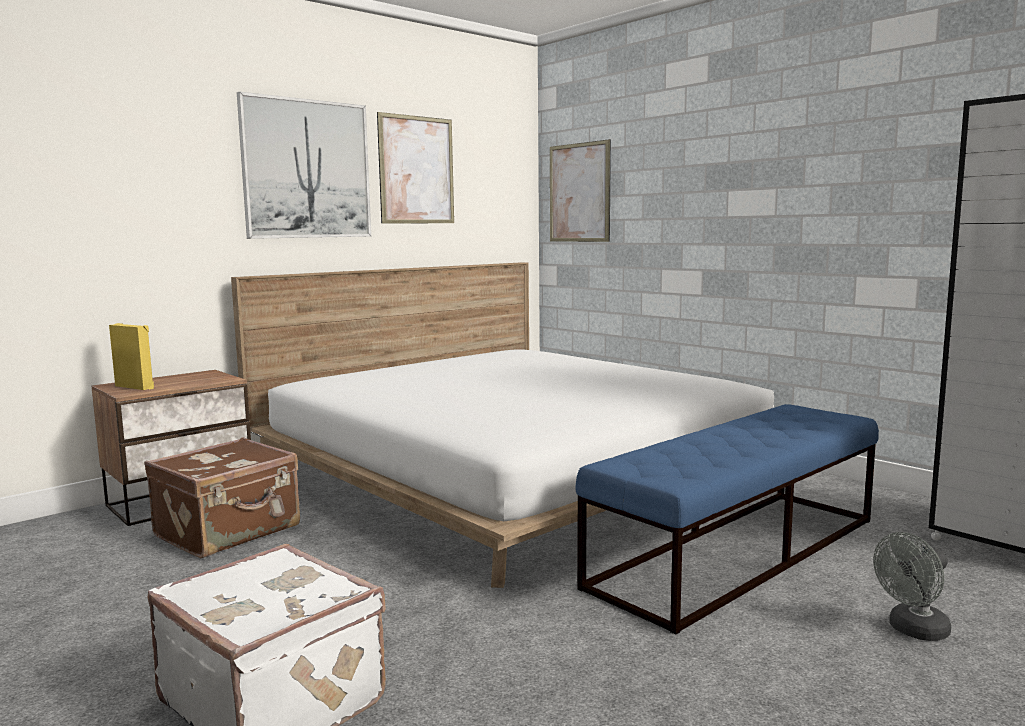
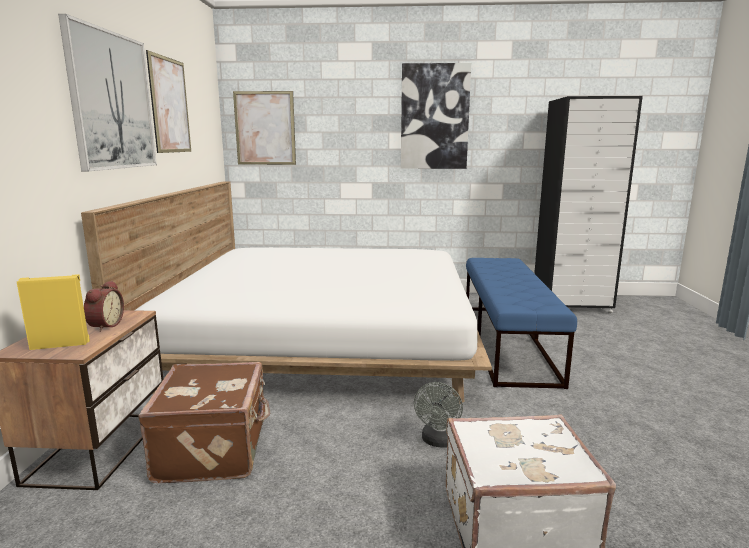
camera: 45 degrees left, 5 degrees up
grey fan [873,532,951,641] -> grey fan moved to [414,382,463,447]
none -> alarm clock [84,281,124,332]
none -> picture [401,63,471,169]

